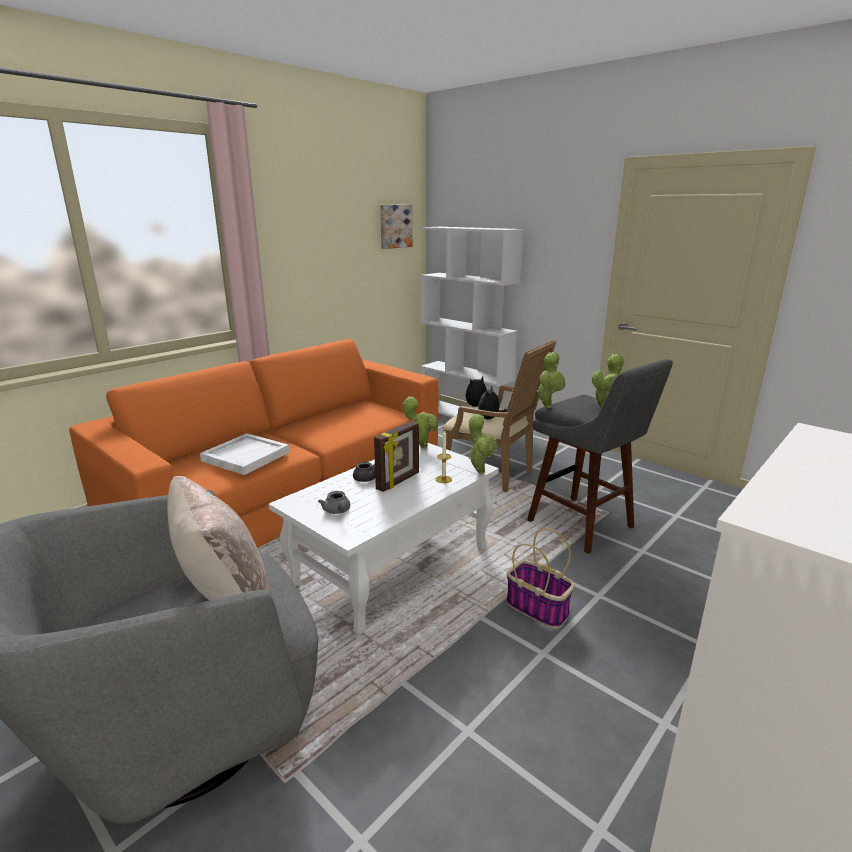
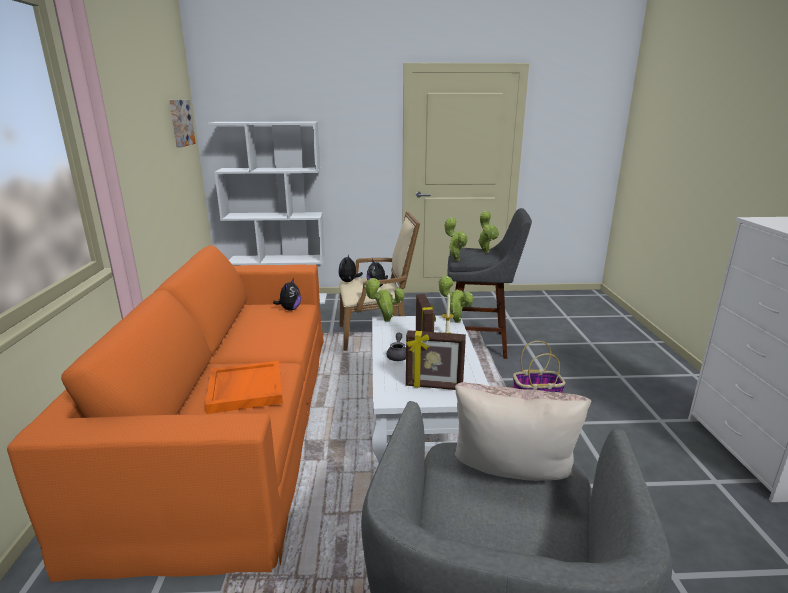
camera: 45 degrees left, 0 degrees up
white tray [200,433,290,475] -> orange tray [205,361,283,414]
grey teapot [318,491,350,514] -> picture frame [406,330,466,390]
none -> plush toy [273,278,301,311]

